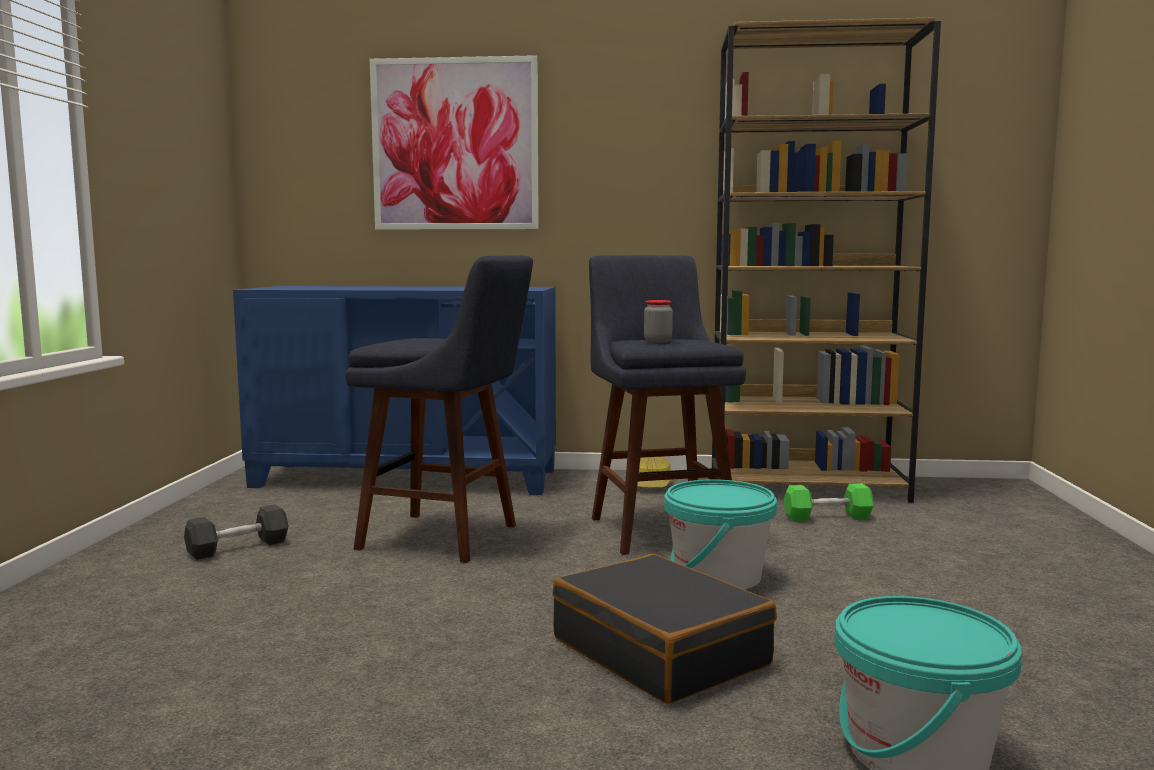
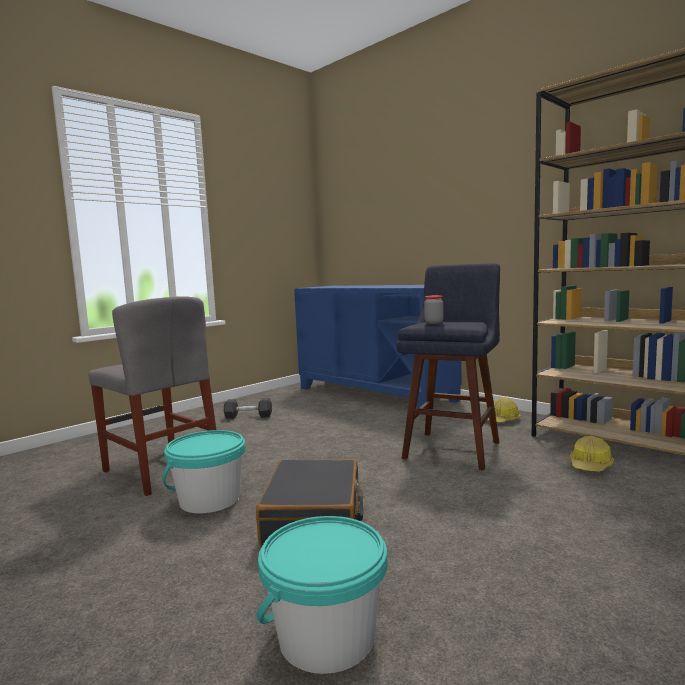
camera: 40 degrees right, 0 degrees up
blue stool [345,255,533,563] -> none
picture [370,55,539,229] -> none
turquoise bucket [664,479,777,590] -> turquoise bucket moved to [162,430,246,514]
green dumbbell [784,483,874,521] -> hard hat [570,436,614,472]
none -> grey chair [88,296,216,496]

